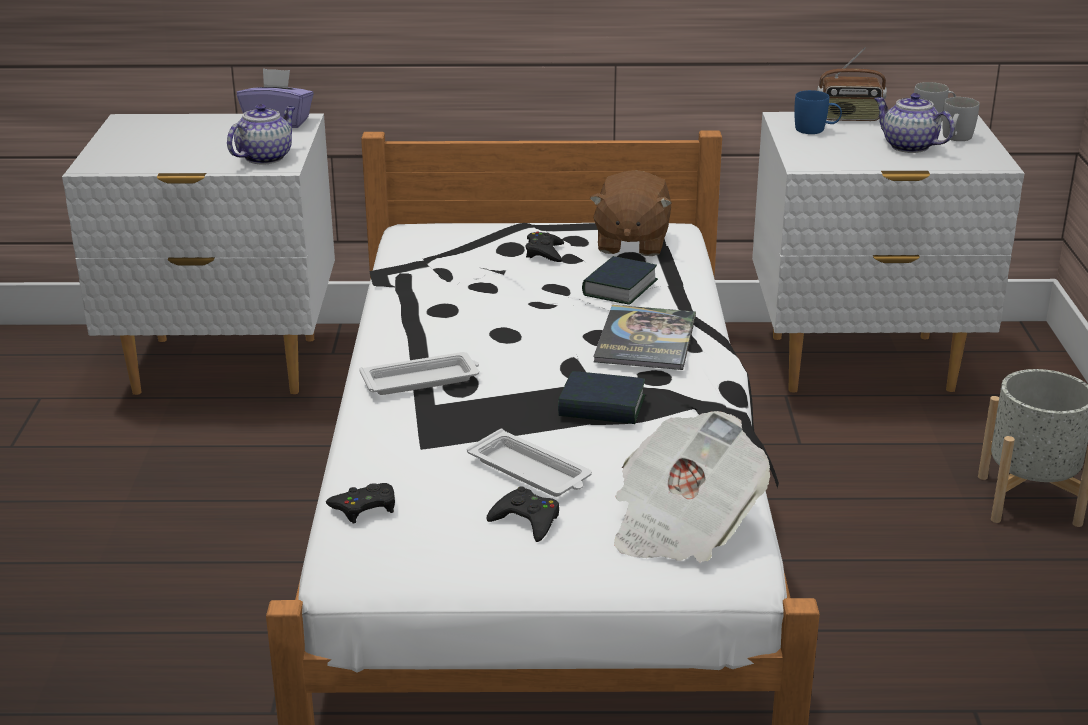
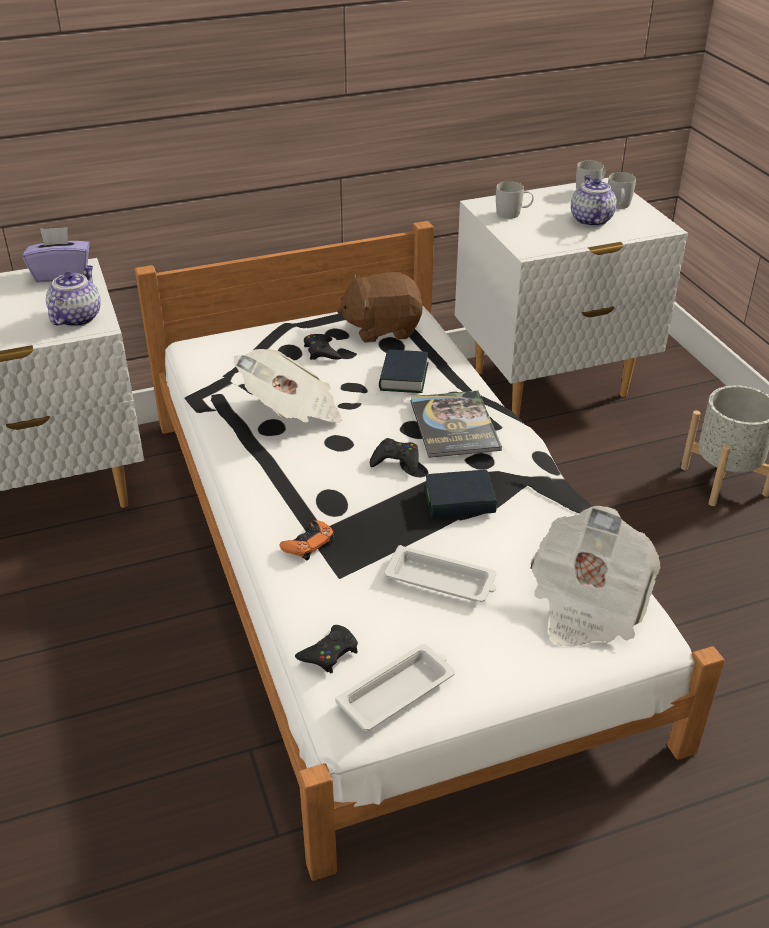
camera: 20 degrees left, 10 degrees up
white tray [359,352,479,395] -> white tray moved to [335,644,455,731]
black game controller [487,486,559,542] -> black game controller moved to [370,438,419,475]
brown plush toy [589,170,672,256] -> brown plush toy turned 90 degrees clockwise [337,272,423,343]
blue mug [794,90,842,134] -> white mug [496,181,534,219]
radio [817,47,887,121] -> none
teapot [874,93,955,153] -> teapot turned 60 degrees clockwise [571,175,617,226]
none -> newspaper [233,349,343,423]
none -> orange game controller [280,520,334,560]

